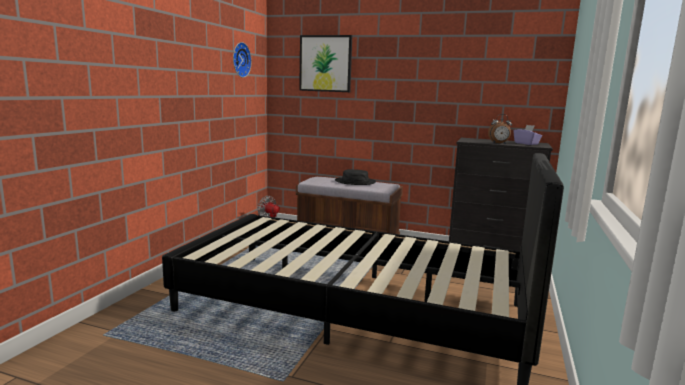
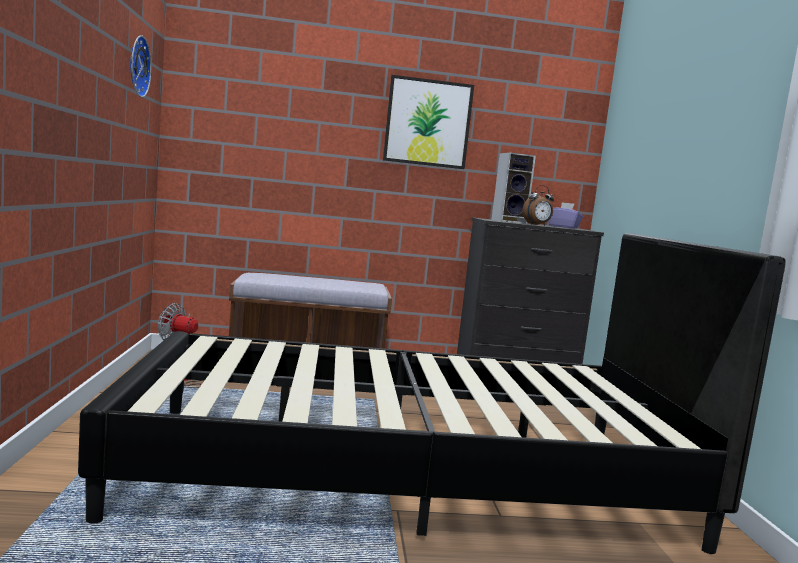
camera: 25 degrees left, 5 degrees down
picture [299,35,352,92] -> picture moved to [383,75,474,169]
black hat [335,169,376,185] -> none
none -> speaker [491,152,536,224]

